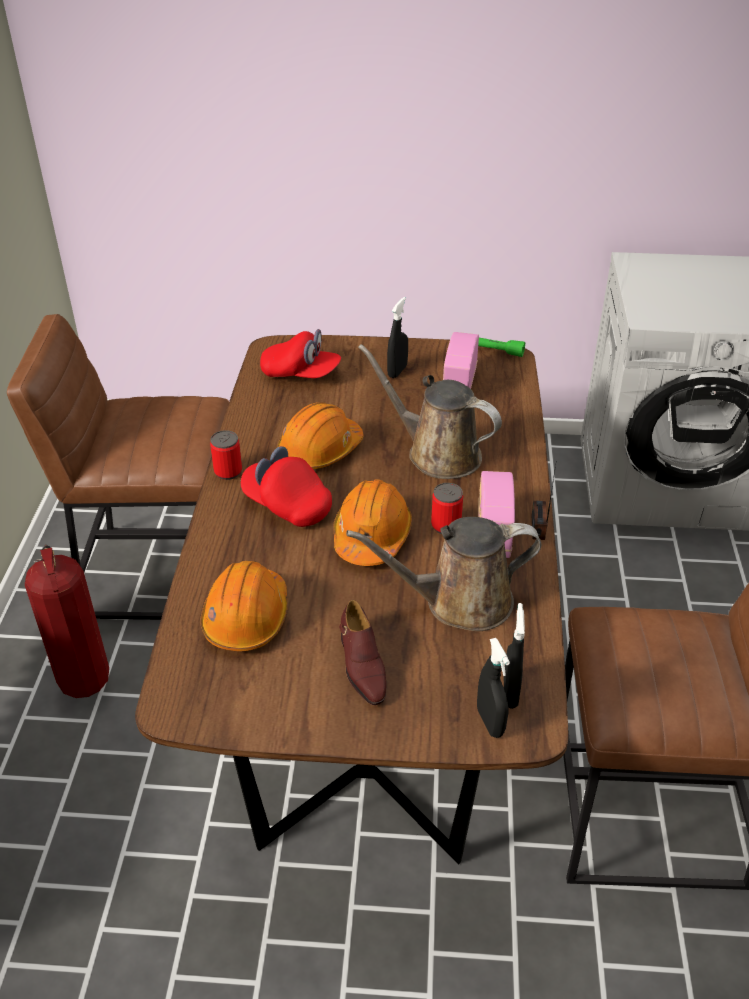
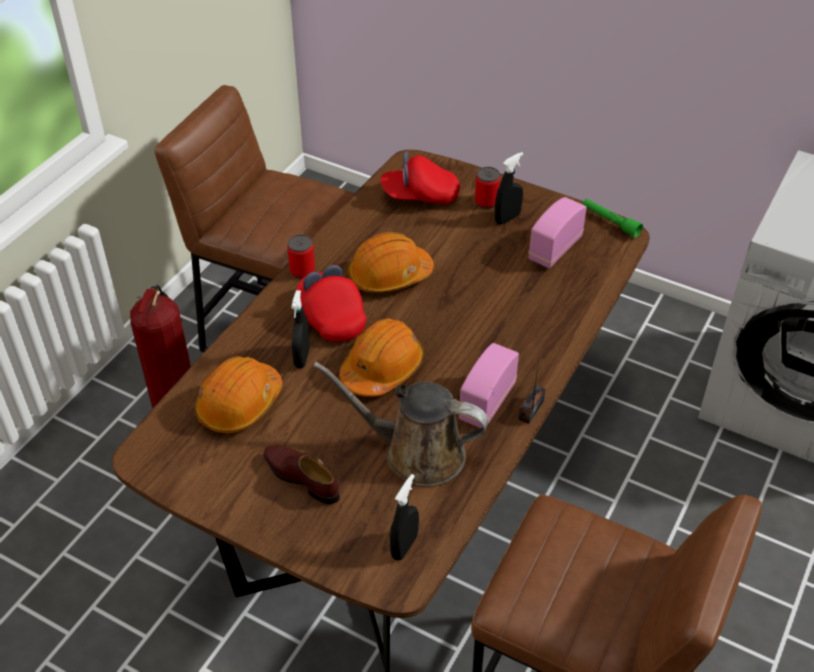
camera: 25 degrees right, 5 degrees up
red cap [260,329,341,378] -> red cap turned 135 degrees clockwise [381,151,460,205]
brown shoe [339,600,386,705] -> brown shoe turned 120 degrees clockwise [263,446,340,504]
brown watering can [358,344,502,479] -> none
can [431,483,463,534] -> can moved to [475,167,500,209]
black spray bottle [477,638,510,738] -> black spray bottle moved to [291,290,310,368]

